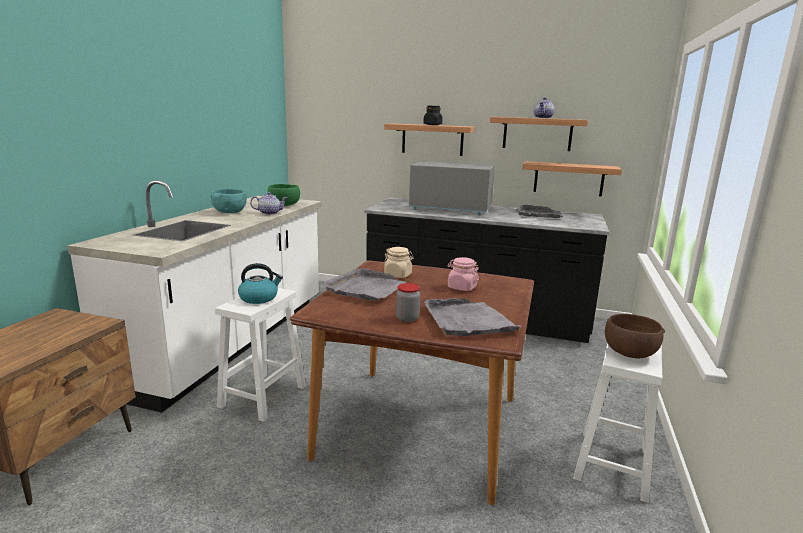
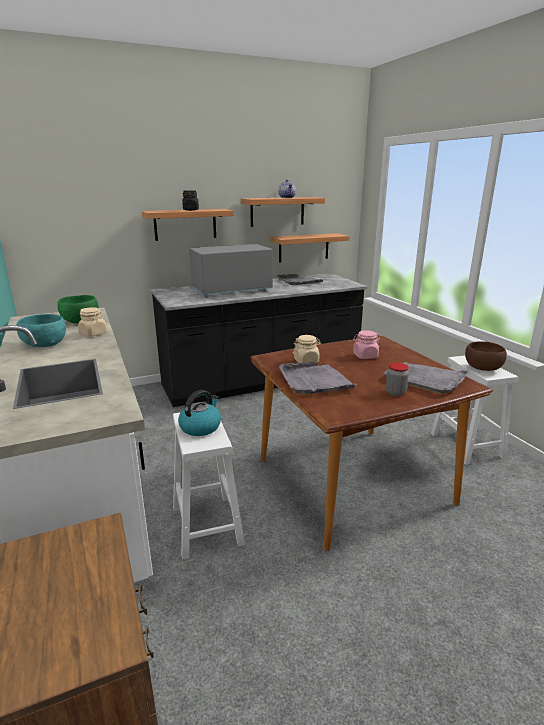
camera: 40 degrees left, 5 degrees up
teapot [250,192,287,215] -> beige jar [78,307,107,337]

